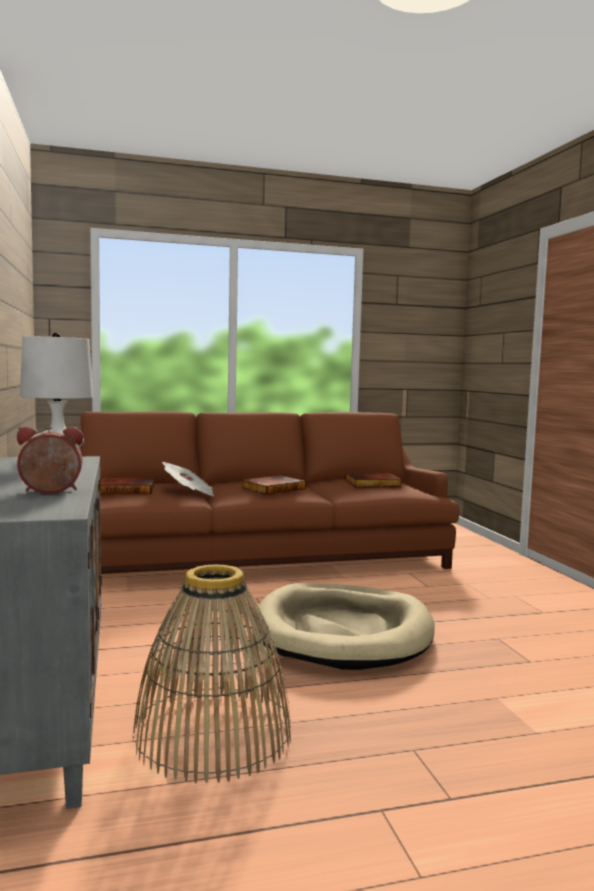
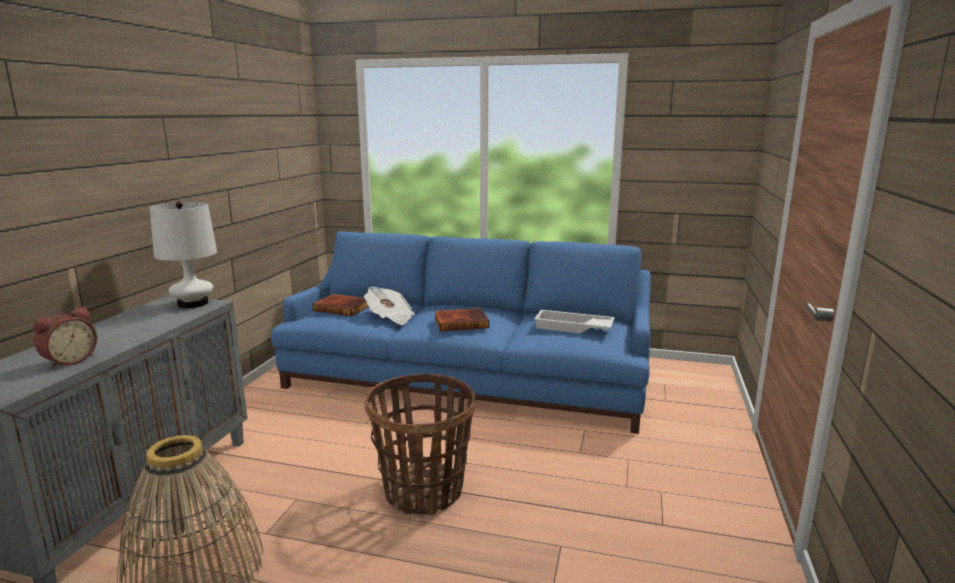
camera: 30 degrees right, 10 degrees up
alarm clock [17,427,83,494] -> alarm clock turned 105 degrees clockwise [33,307,97,369]
brown sofa [79,411,459,574] -> blue sofa [271,231,651,434]
beige dog bed [255,583,435,670] -> basket [365,374,475,515]
book [345,473,402,488] -> white tray [534,310,615,333]

